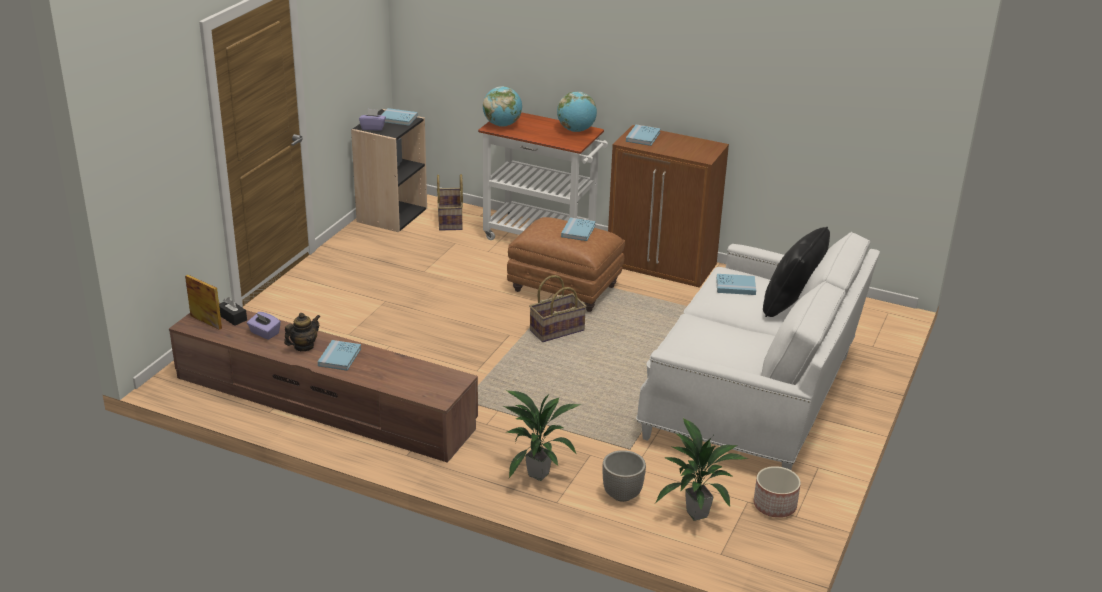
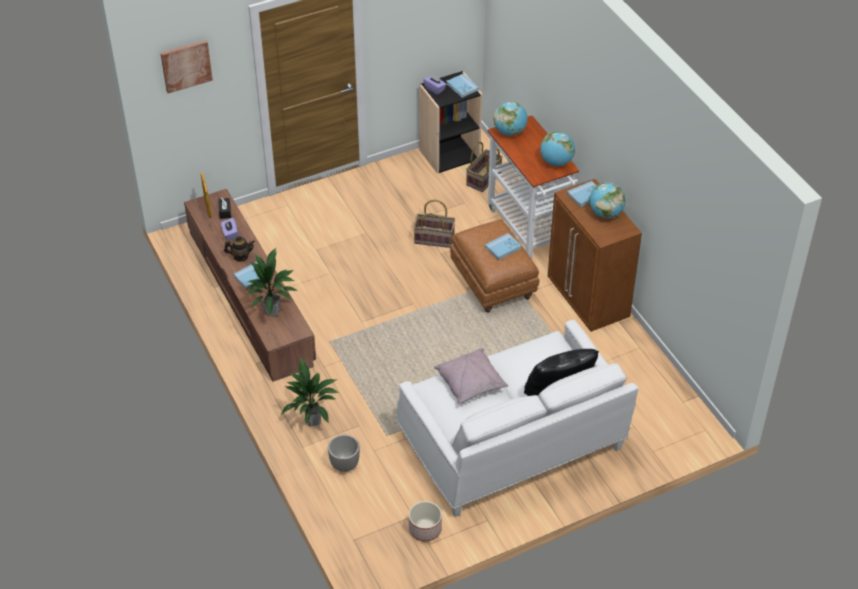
camera: 40 degrees right, 15 degrees up
basket [529,275,587,342] -> basket moved to [413,199,455,248]
potted plant [655,418,748,521] -> potted plant moved to [245,248,298,317]
blue book [716,274,756,295] -> none
none -> picture [161,40,213,93]
none -> purple pillow [434,348,508,404]
none -> globe [589,182,626,218]

